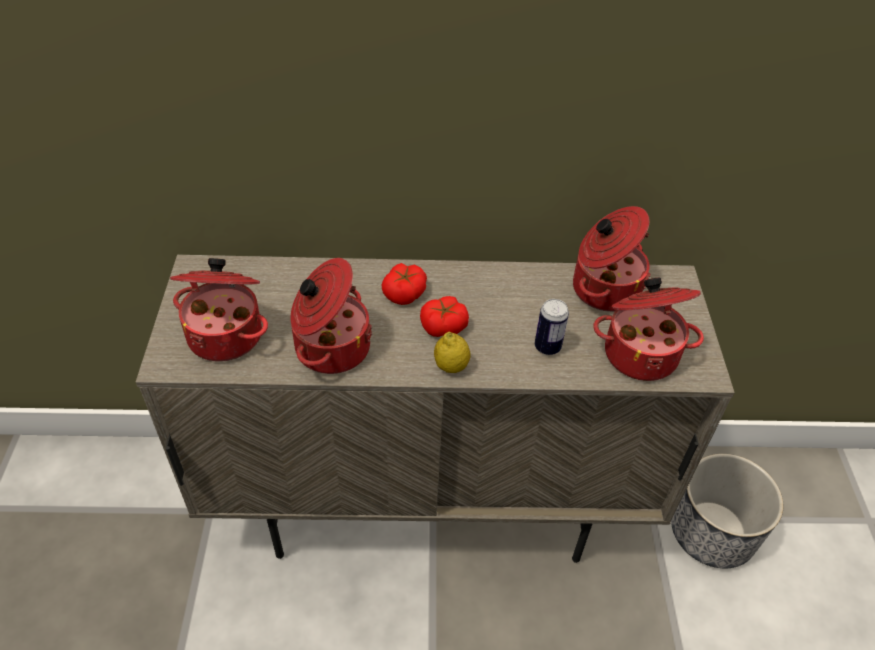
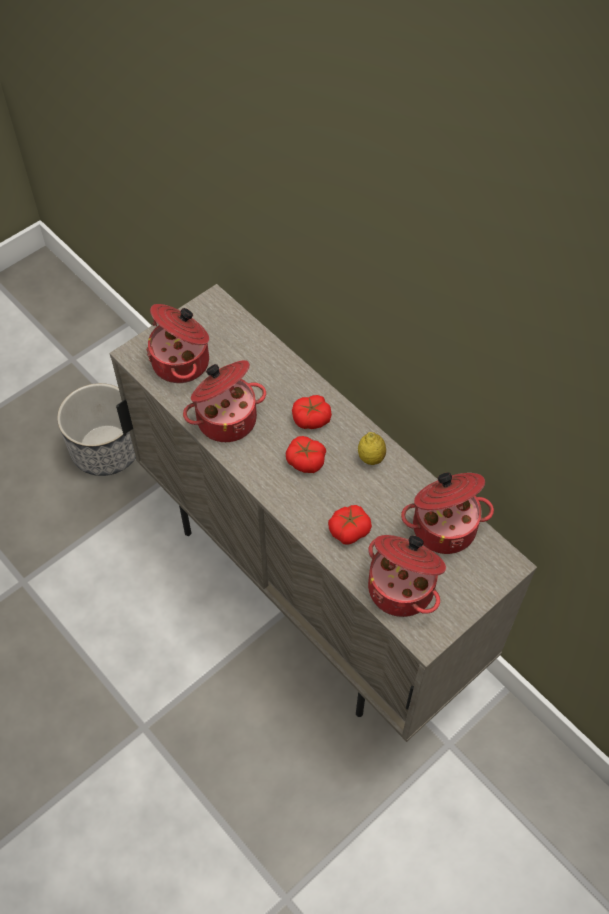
camera: 50 degrees right, 10 degrees up
lemon [434,332,470,373] -> lemon moved to [358,432,386,465]
can [535,299,569,355] -> tomato [328,505,372,544]
planter [671,454,783,568] -> planter moved to [57,383,136,476]

